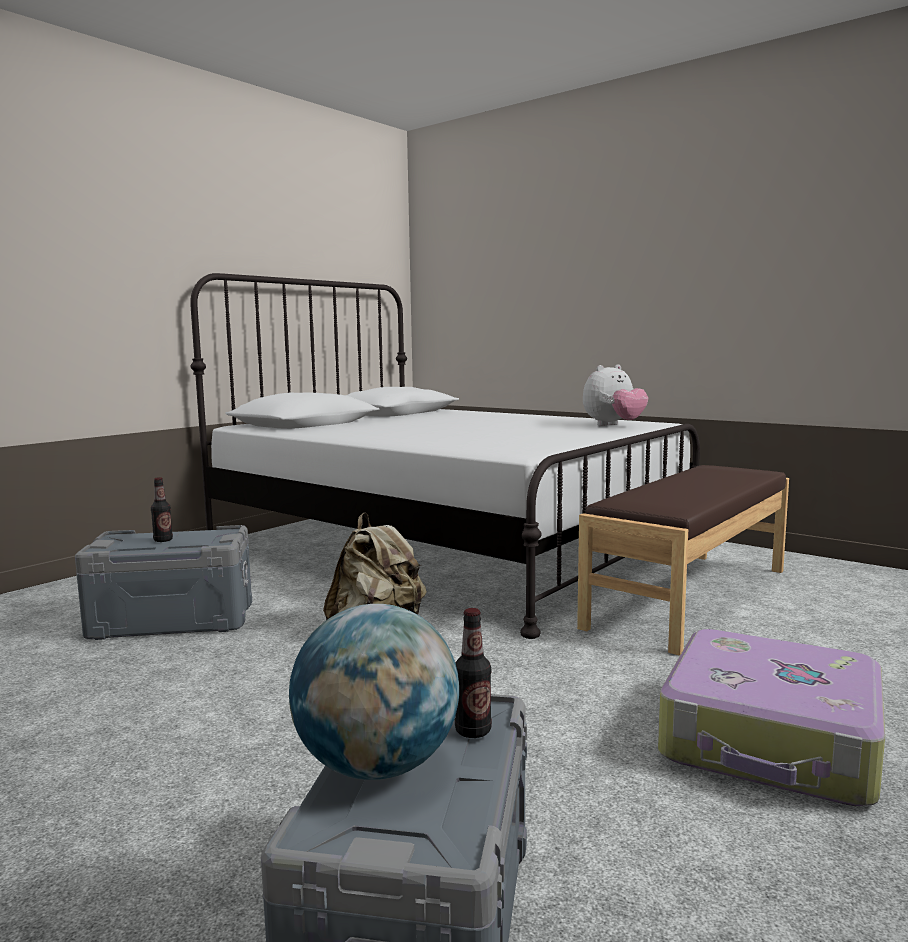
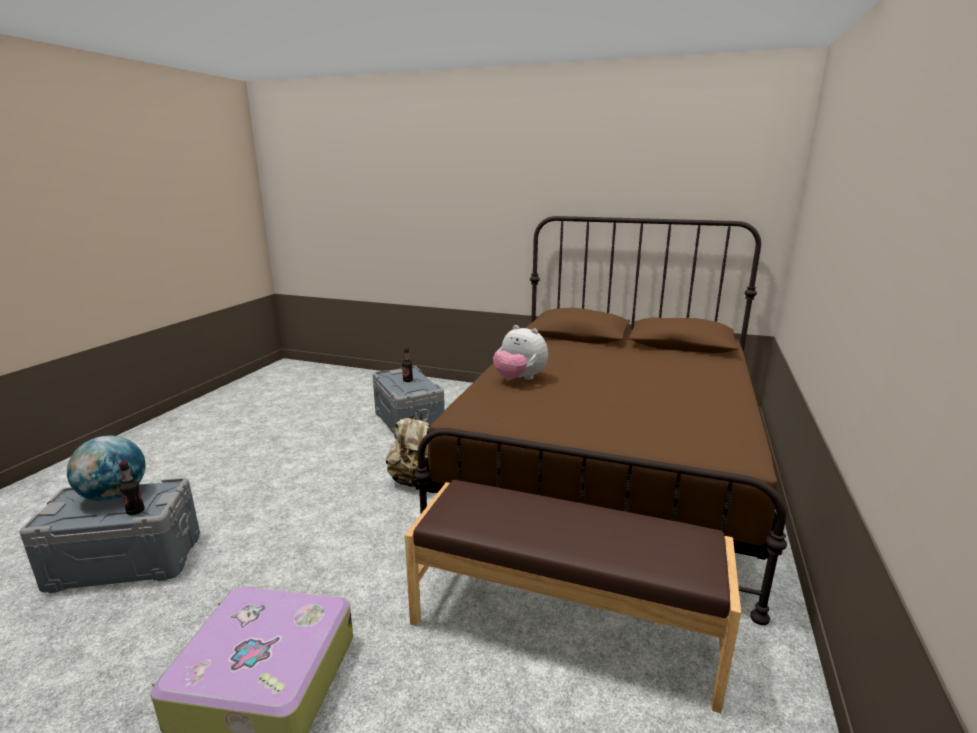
camera: 70 degrees right, 10 degrees up
white bed [190,273,701,639] -> brown bed [414,216,787,625]
plush toy [583,364,648,426] -> plush toy moved to [493,325,548,380]

